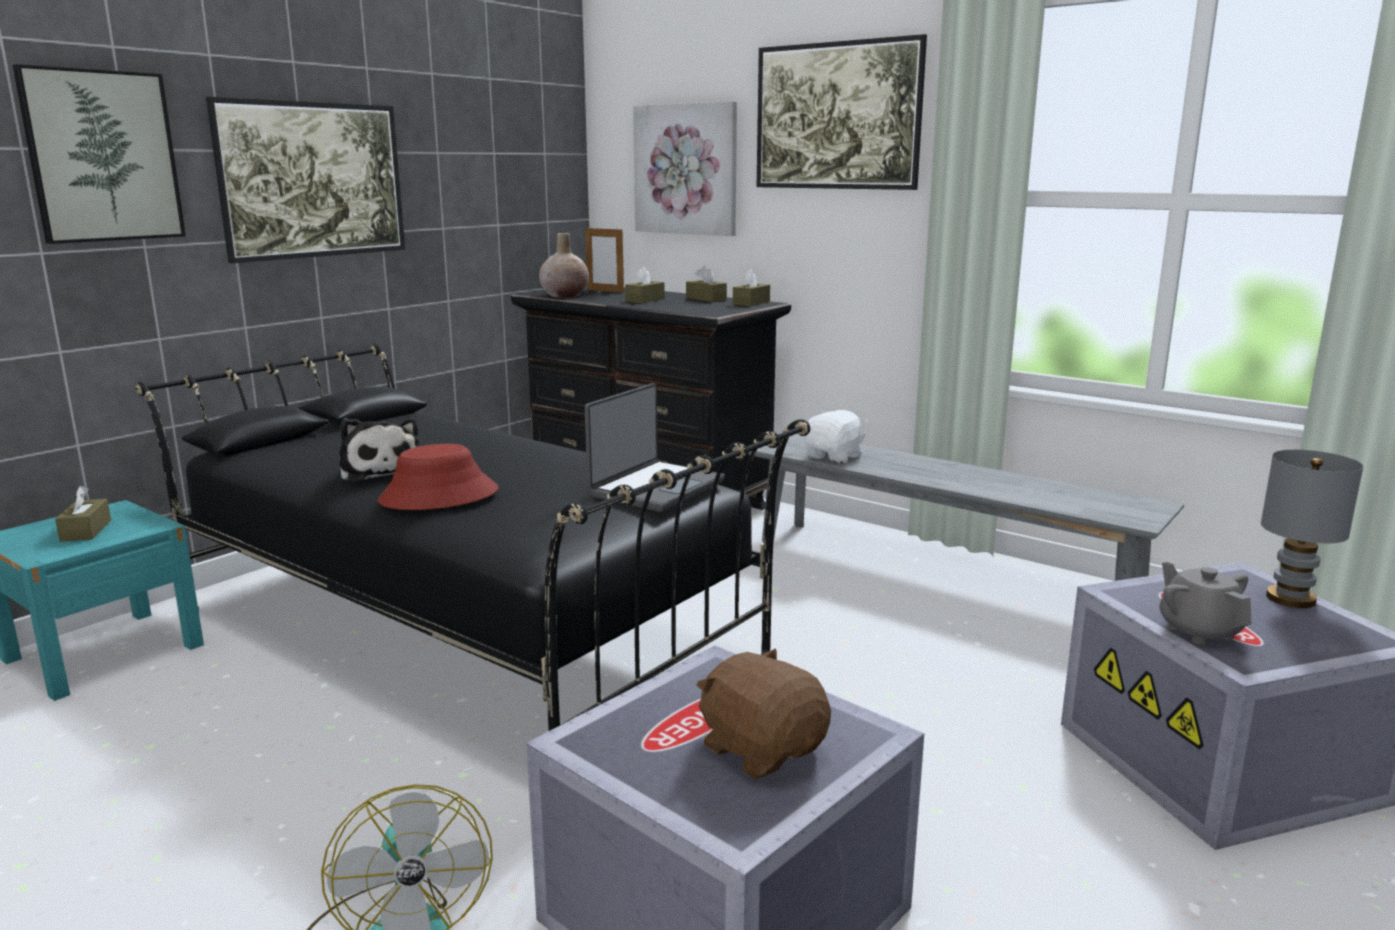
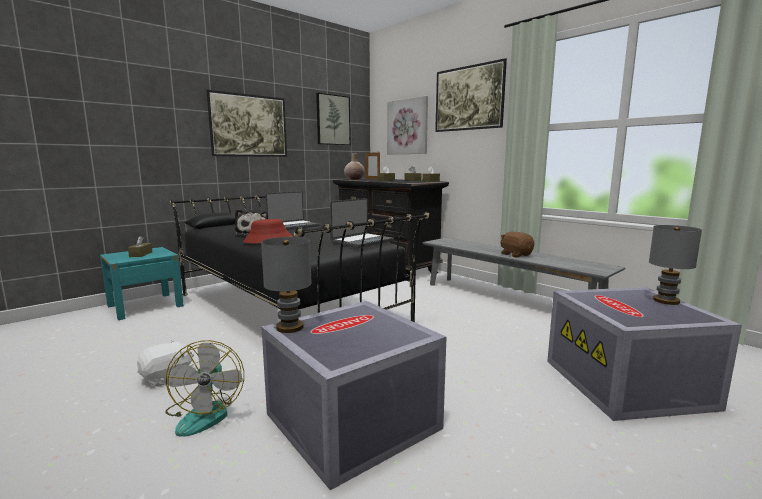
camera: 10 degrees right, 5 degrees down
picture [13,64,186,244] -> picture moved to [316,93,351,145]
brown plush toy [696,648,831,779] -> brown plush toy moved to [501,232,534,258]
white plush toy [804,410,868,463] -> white plush toy moved to [137,340,194,387]
grey teapot [1159,562,1252,645] -> none
none -> grey table lamp [261,237,312,333]
none -> laptop [265,191,319,230]

